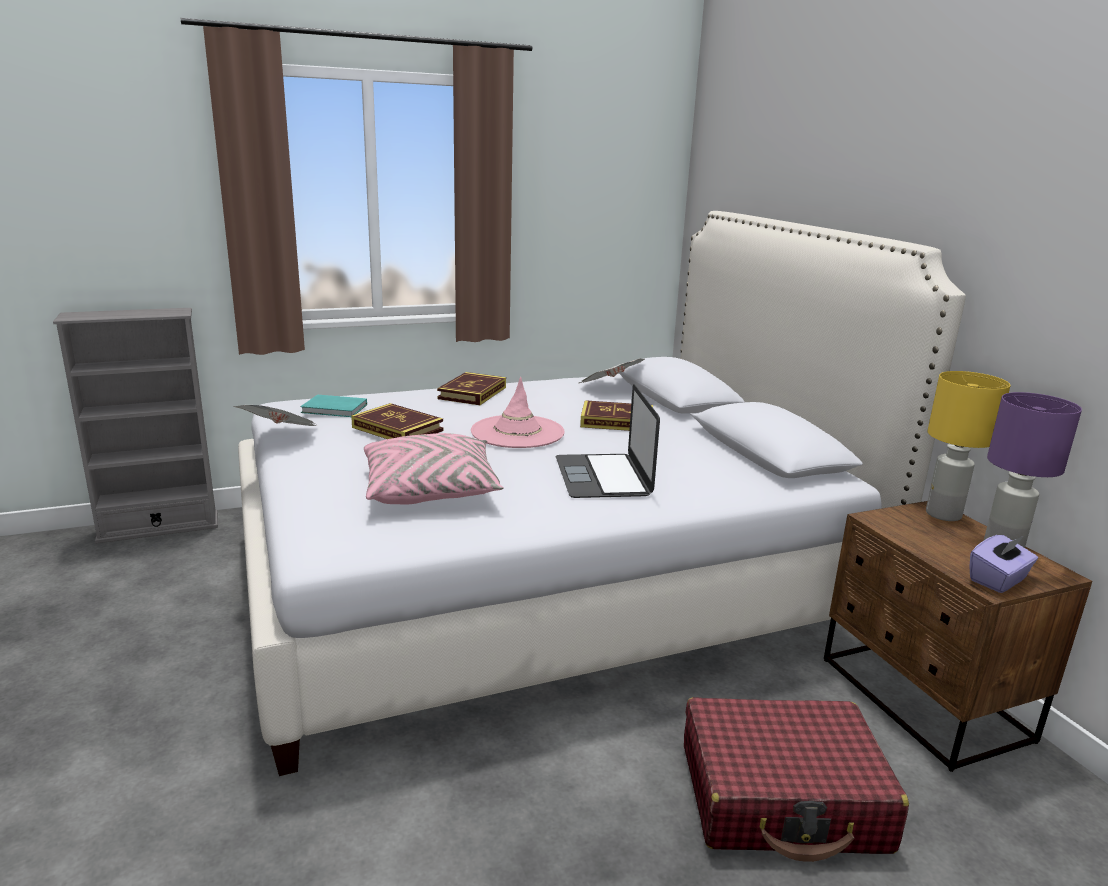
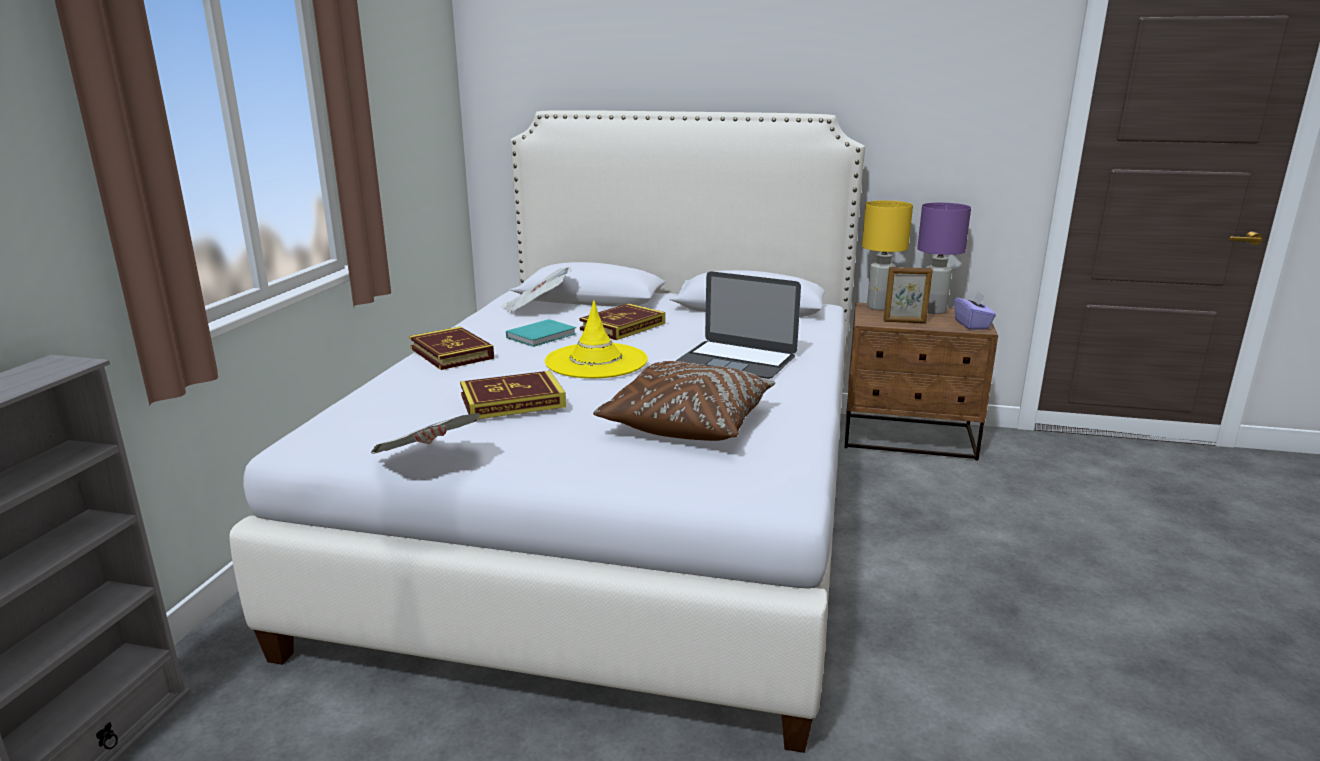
camera: 55 degrees left, 0 degrees up
turquoise book [300,395,367,417] -> turquoise book moved to [506,319,576,347]
pink pillow [364,433,504,505] -> brown pillow [593,361,775,441]
pink hat [471,377,565,448] -> yellow hat [545,300,648,378]
red suitcase [684,697,909,862] -> none
none -> picture frame [884,267,933,323]

